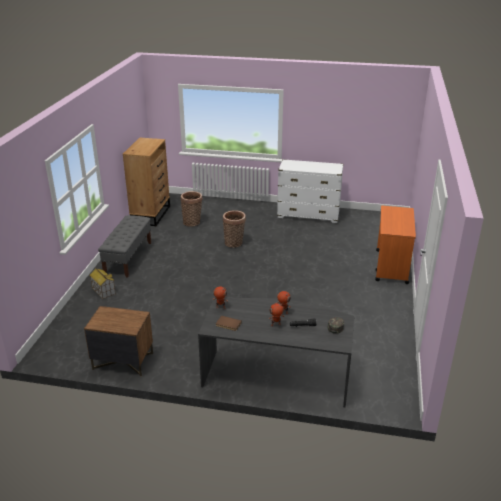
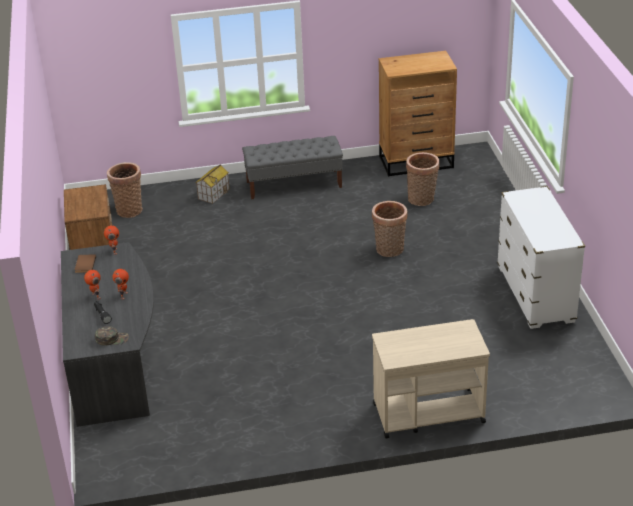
camera: 70 degrees right, 5 degrees up
orange cart [375,206,416,284] -> beige cart [372,319,490,438]
none -> basket [107,162,143,218]

